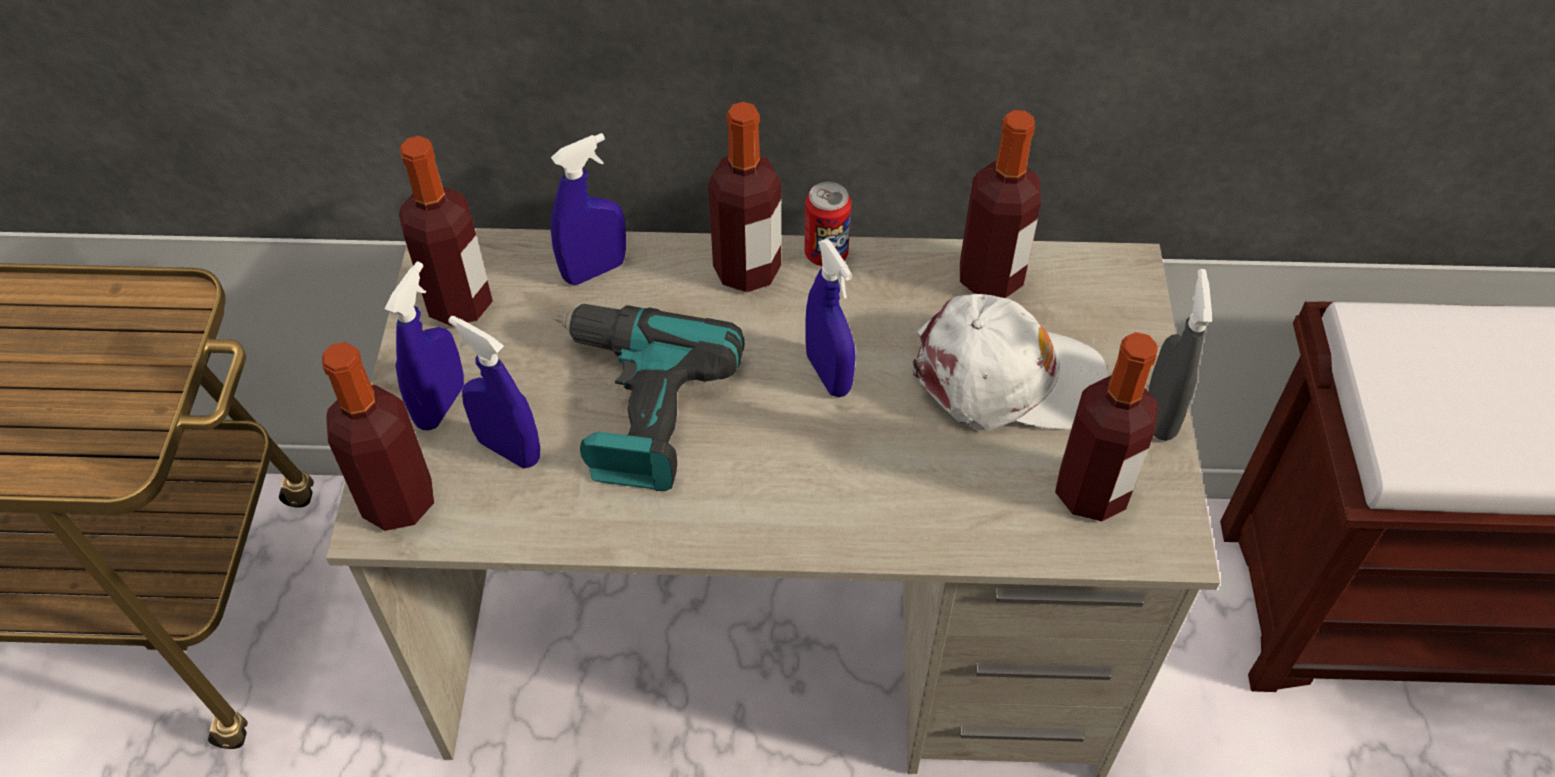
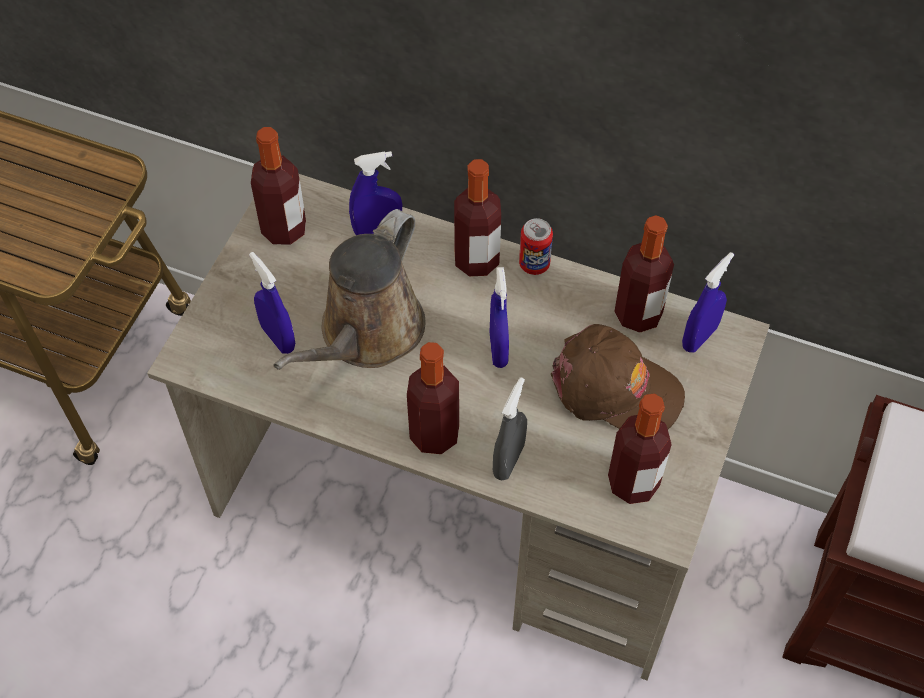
camera: 20 degrees right, 5 degrees up
bottle [322,342,434,531] -> bottle moved to [407,342,459,454]
blue spray bottle [385,261,464,431] -> blue spray bottle moved to [682,252,734,352]
power drill [554,304,745,491] -> brown watering can [273,209,426,370]
white cap [912,294,1110,431] -> brown cap [551,324,685,429]
grey spray bottle [1149,269,1212,441] -> grey spray bottle moved to [493,377,527,480]

